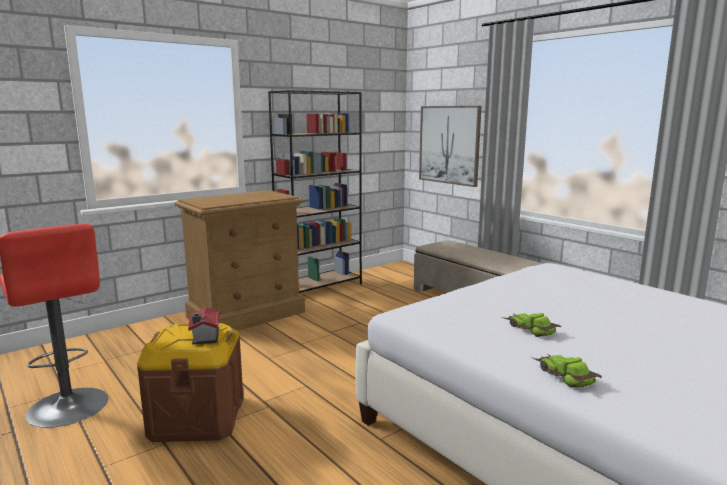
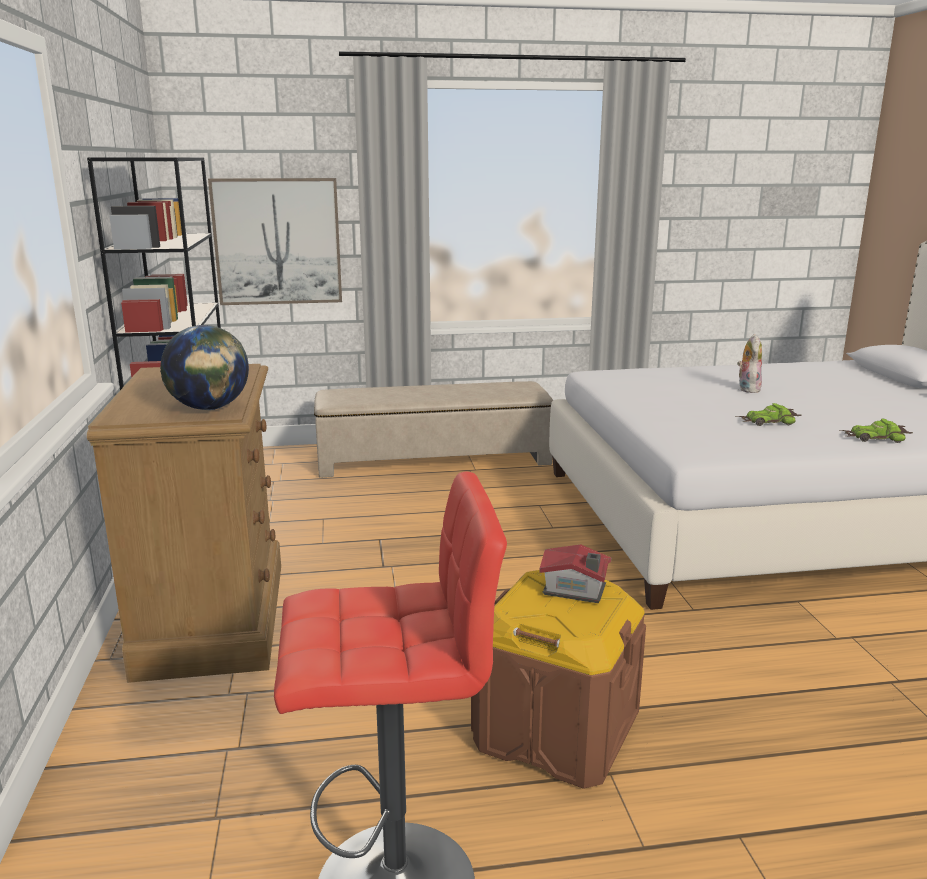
camera: 60 degrees left, 5 degrees up
none -> globe [160,325,249,410]
none -> plush toy [737,334,762,393]

